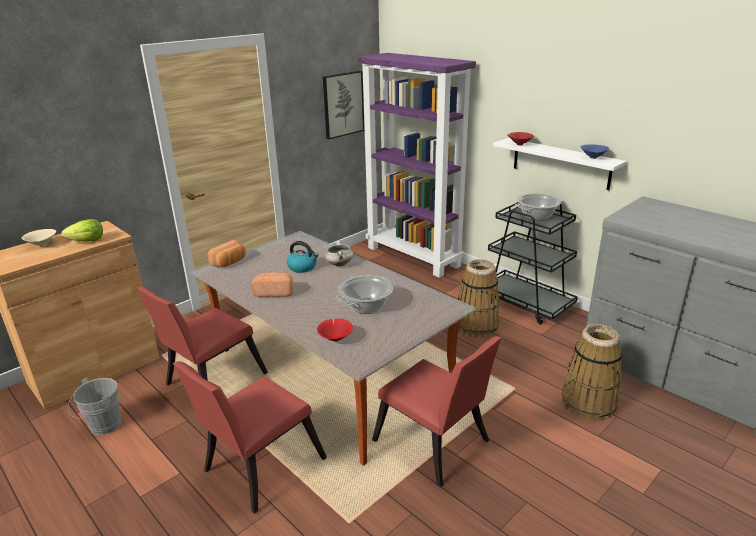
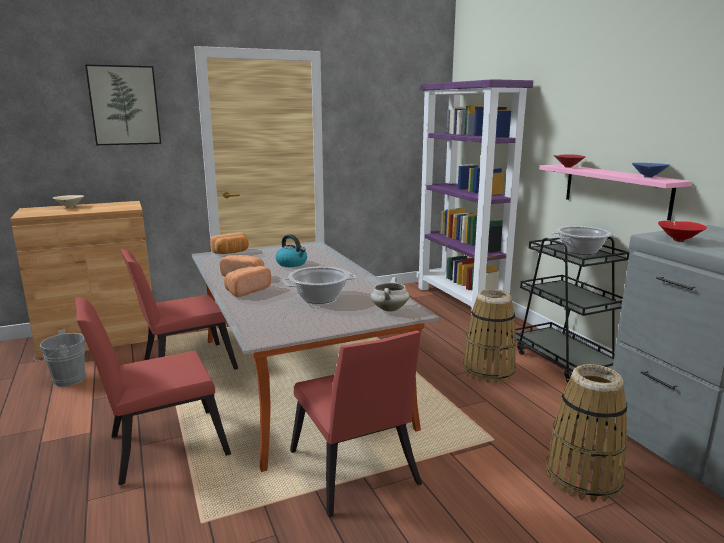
camera: 20 degrees right, 10 degrees down
lettuce [61,219,103,242] -> none
red bowl [317,319,353,342] -> red bowl moved to [658,221,707,242]
picture [323,71,364,139] -> picture moved to [85,64,161,145]
white cooking pot [325,240,354,266] -> white cooking pot moved to [371,277,409,311]
white shelf [493,138,627,190] -> pink shelf [539,164,692,221]
none -> bread [224,266,271,297]

